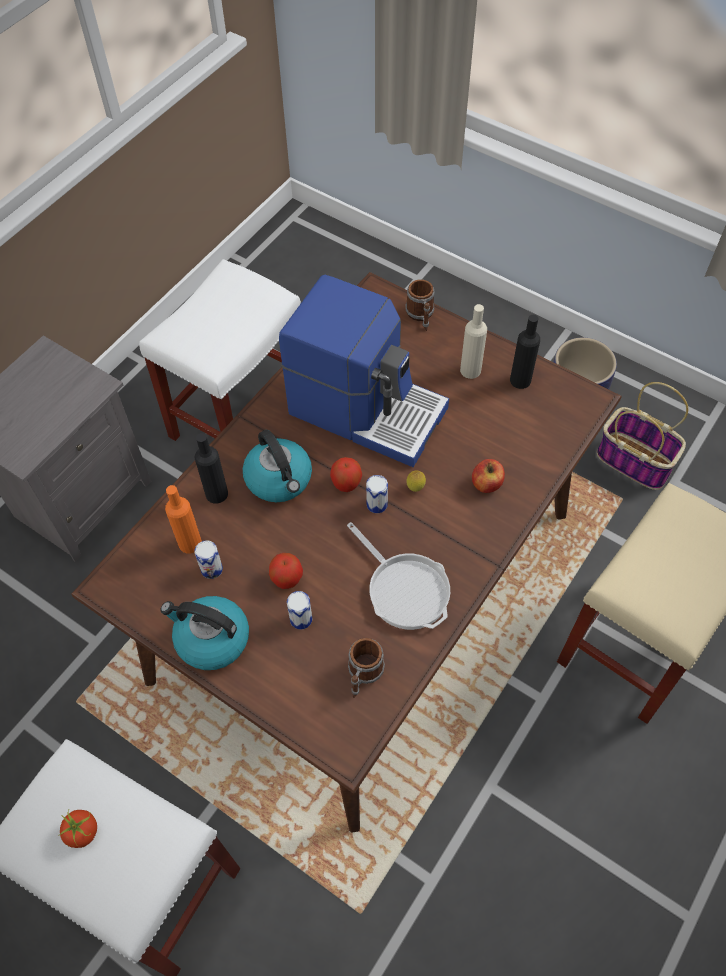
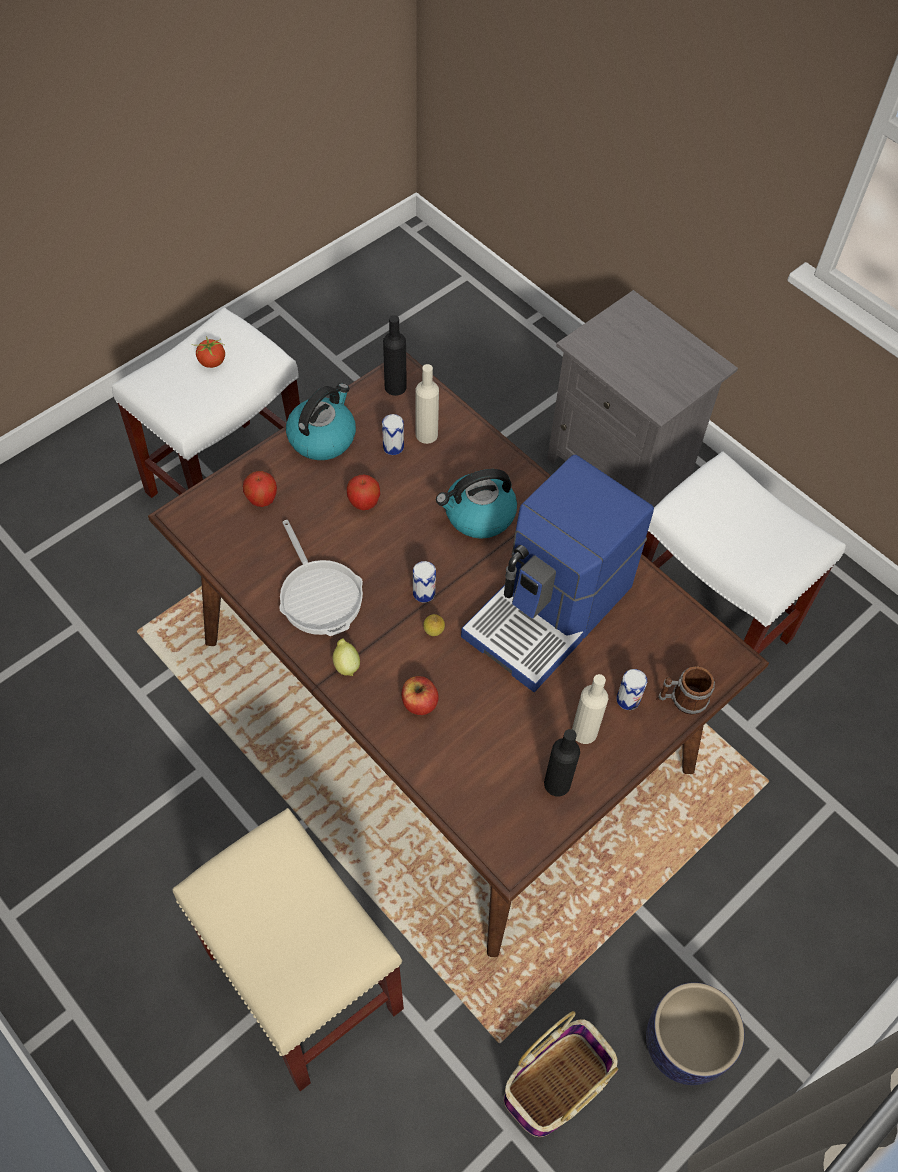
camera: 100 degrees right, 0 degrees up
orange bottle [165,485,202,553] -> beige bottle [416,364,439,444]
black bottle [195,433,228,504] -> black bottle moved to [383,315,407,396]
can [287,591,312,630] -> can moved to [617,669,647,710]
apple [330,457,362,492] -> apple moved to [243,471,277,507]
frying pan [347,522,450,630] -> frying pan turned 90 degrees counterclockwise [279,520,363,636]
mug [348,638,385,698] -> none
none -> lemon [333,638,360,676]

